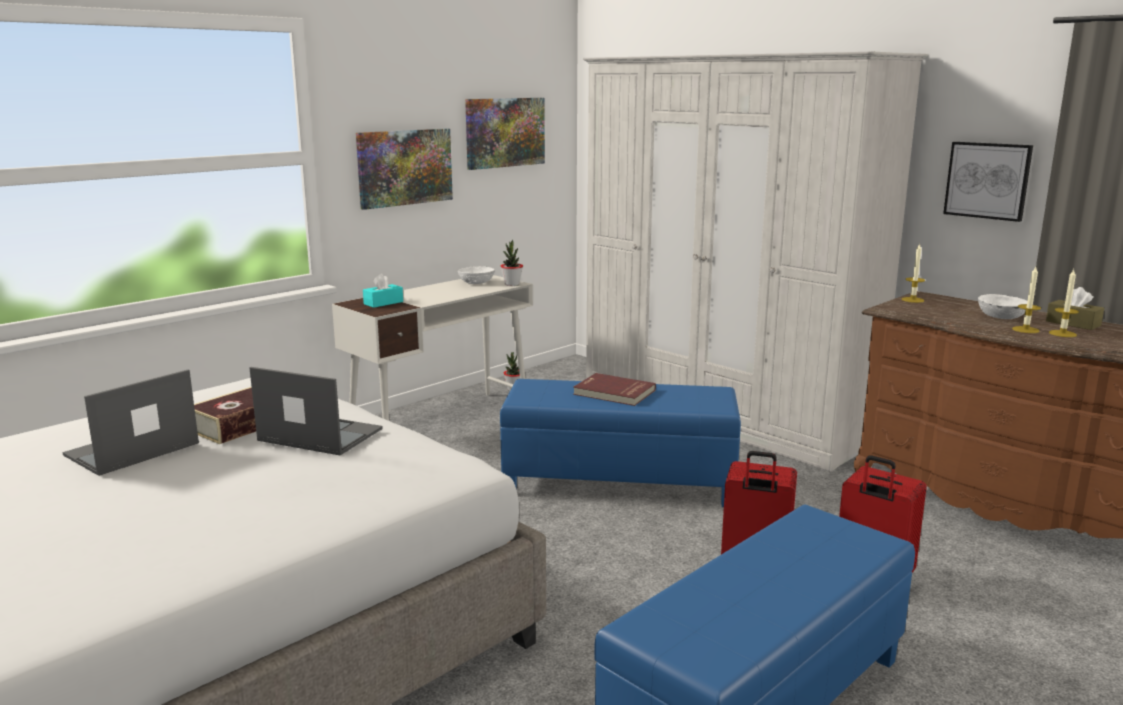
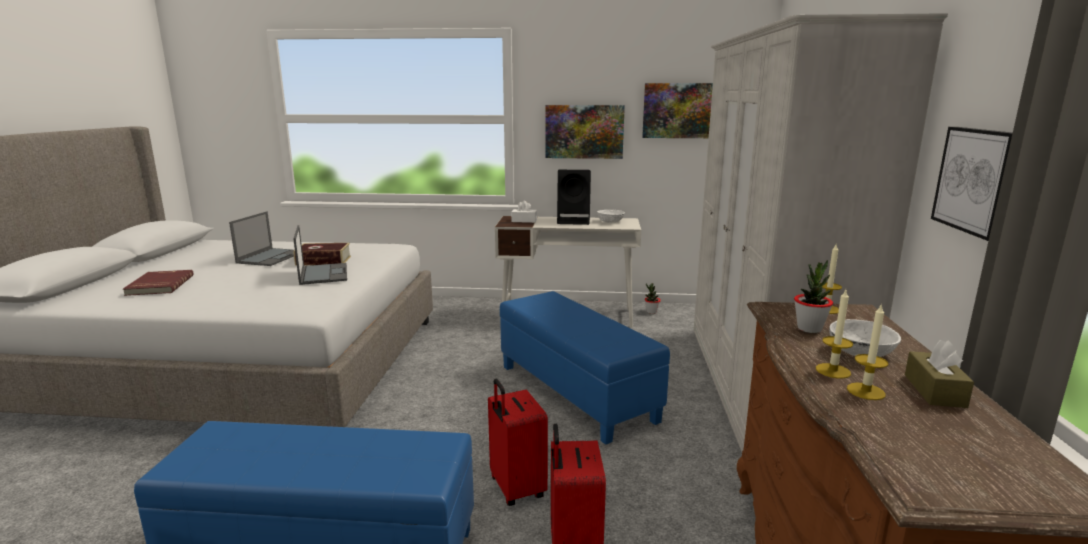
camera: 50 degrees right, 0 degrees up
laptop [62,369,199,476] -> laptop turned 105 degrees clockwise [229,211,294,266]
turquoise tissue box [363,273,403,308] -> white tissue box [511,201,537,223]
potted plant [501,240,523,286] -> potted plant moved to [794,260,833,333]
red book [573,373,656,406] -> red book moved to [123,270,193,296]
none -> black speaker [557,170,591,225]

